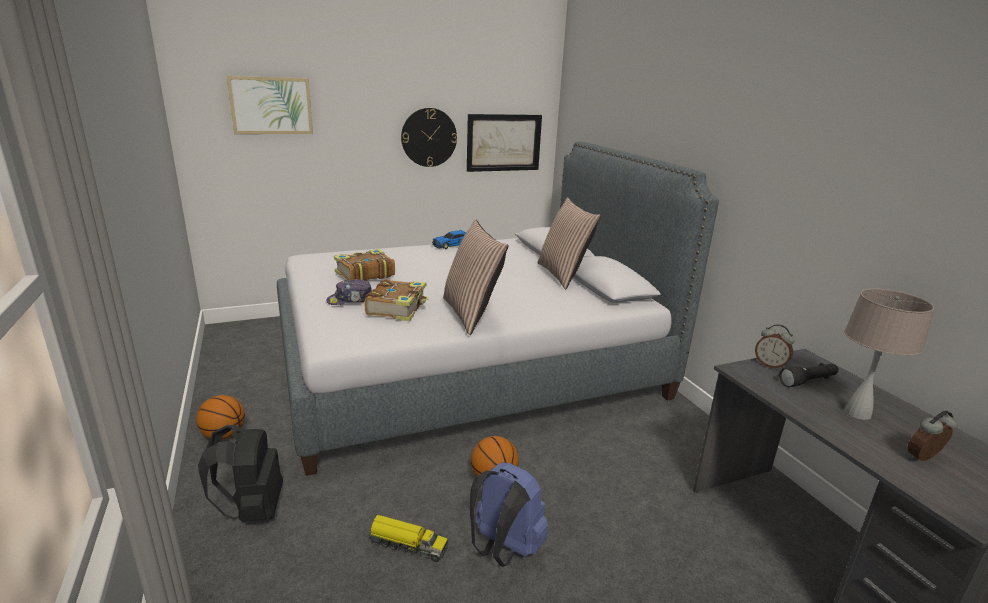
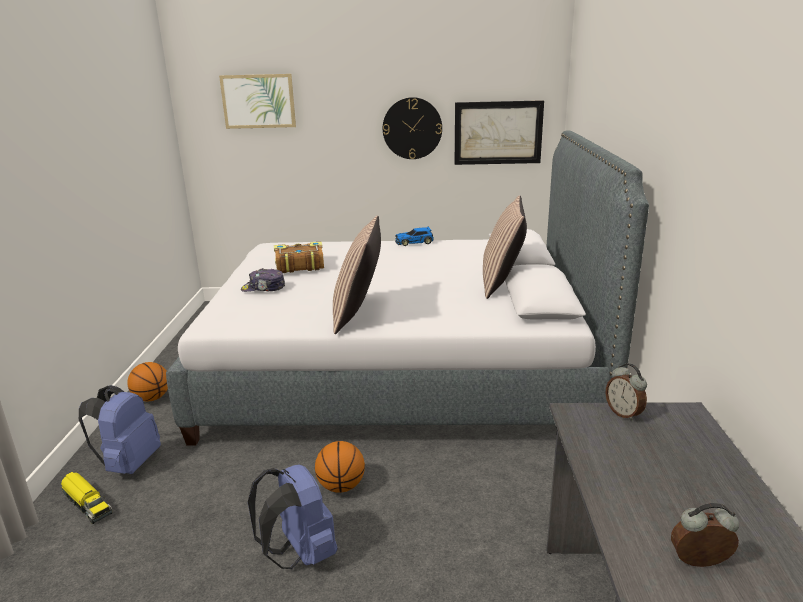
camera: 25 degrees right, 0 degrees up
black backpack [198,425,283,522] -> blue backpack [79,385,161,474]
book [364,279,428,321] -> none
toy truck [368,515,448,562] -> toy truck moved to [61,472,113,524]
black flashlight [779,363,839,387] -> none
beige table lamp [844,288,934,420] -> none

